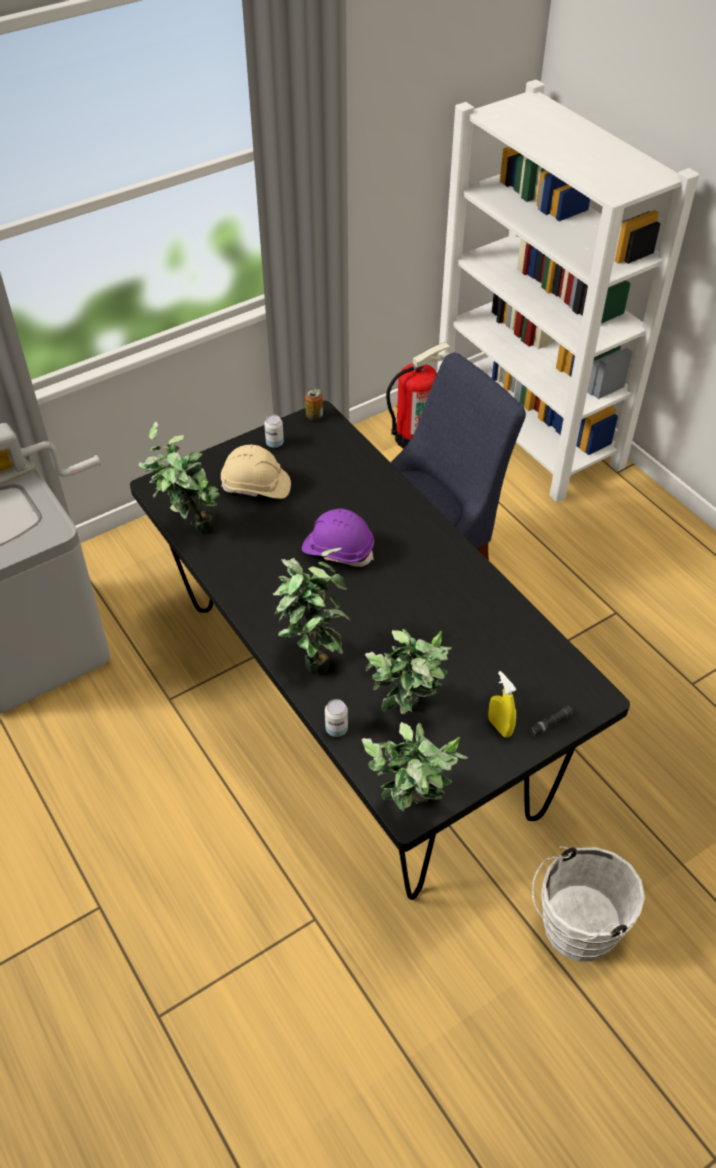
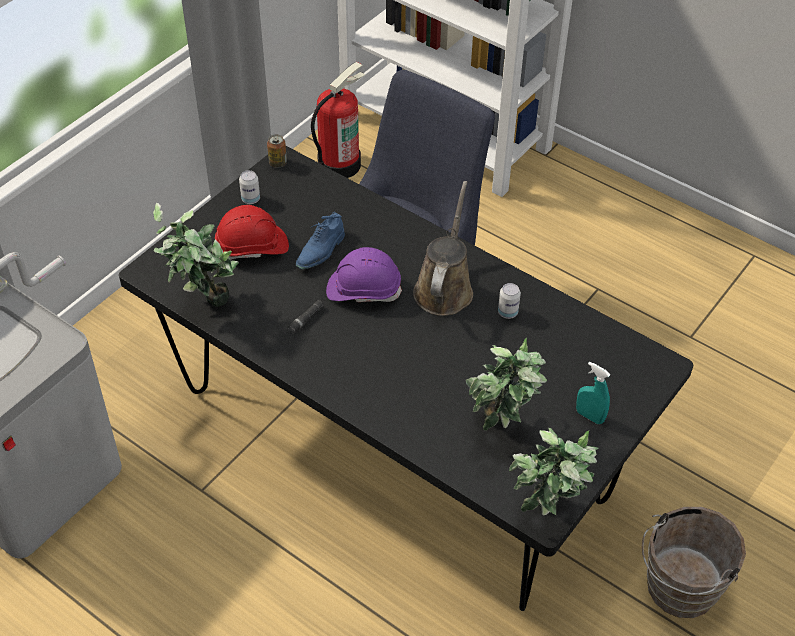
camera: 20 degrees left, 0 degrees up
beige hard hat [221,445,291,499] -> red hard hat [215,205,289,260]
potted plant [273,548,350,673] -> none
can [325,699,348,737] -> can moved to [498,283,521,319]
yellow spray bottle [488,671,517,738] -> turquoise spray bottle [576,361,611,424]
black flashlight [529,706,573,736] -> black flashlight moved to [288,300,324,334]
white bucket [532,846,645,962] -> brown bucket [642,507,746,618]
none -> blue shoe [296,212,345,269]
none -> brown watering can [413,181,473,316]

